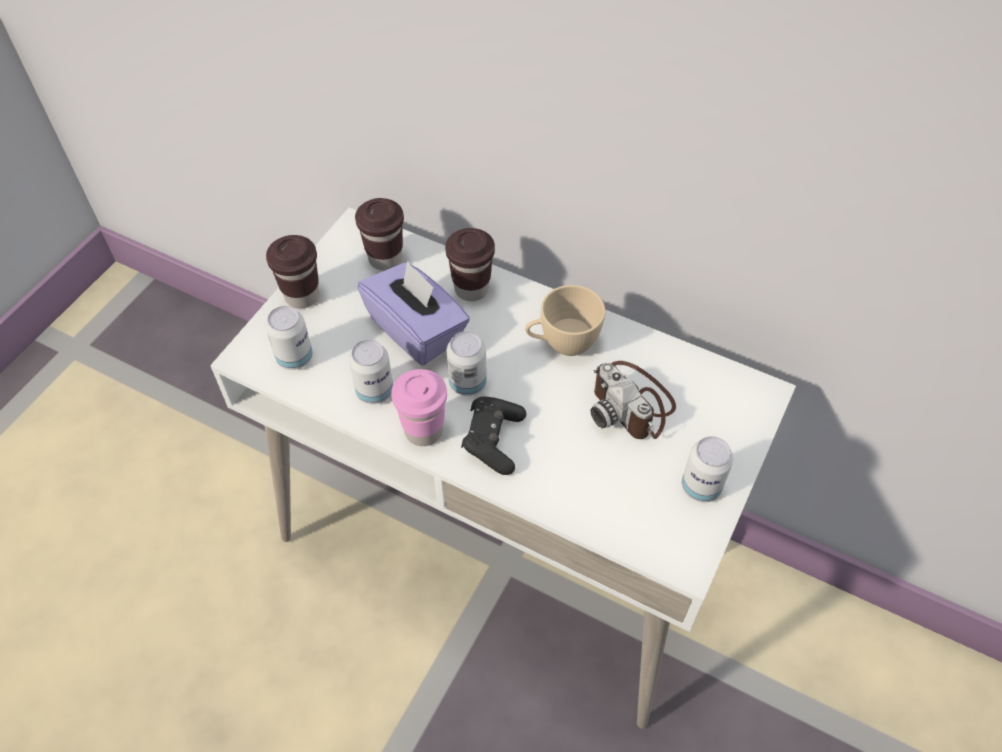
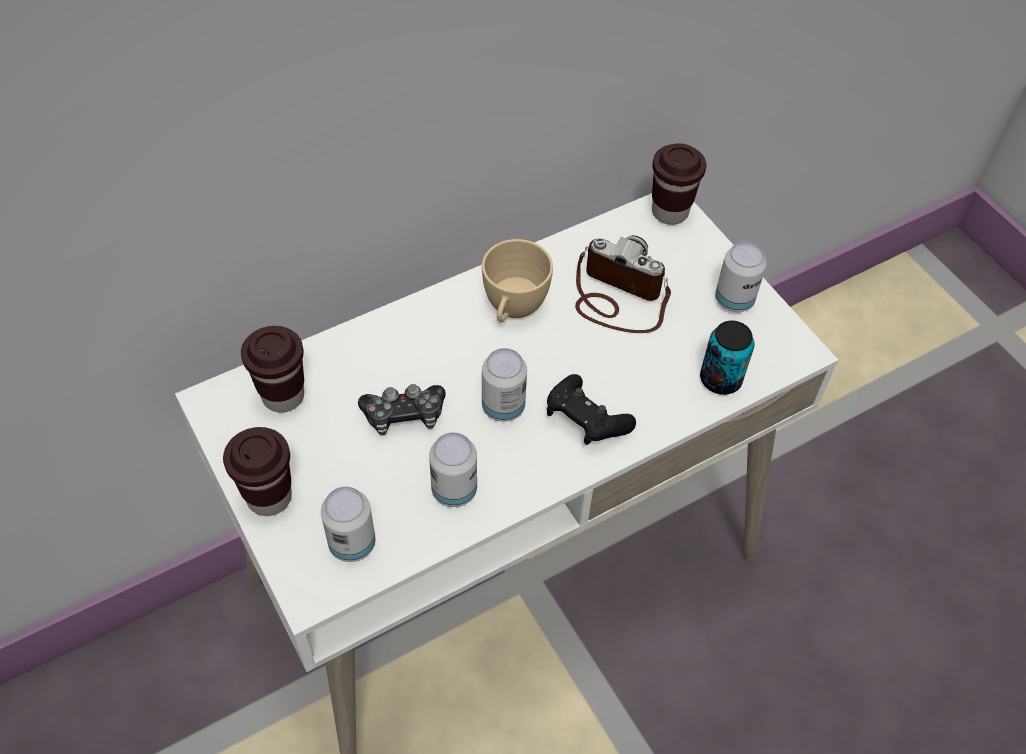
camera: 60 degrees left, 0 degrees up
purple tissue box [357,260,470,365] -> game controller [358,384,446,435]
pink cup [391,369,447,446] -> none
brown cup [445,228,495,301] -> brown cup moved to [652,143,706,225]
camera [590,361,676,439] -> camera turned 150 degrees counterclockwise [575,235,671,333]
none -> can [700,321,754,395]

